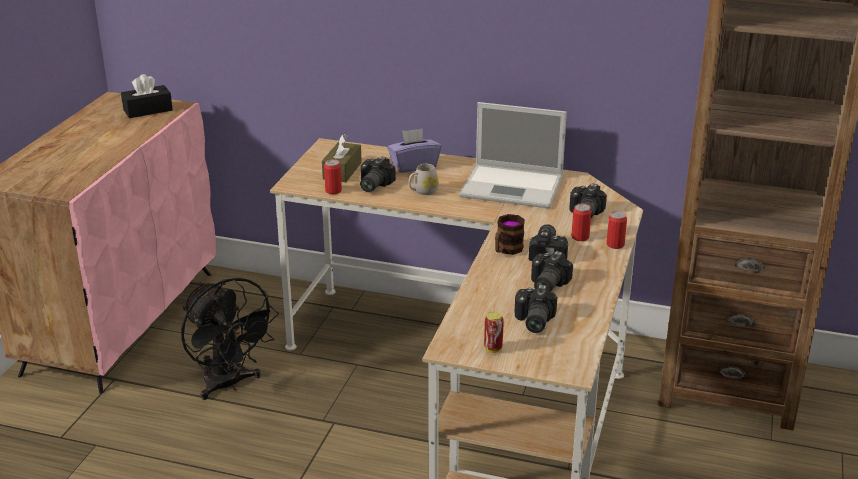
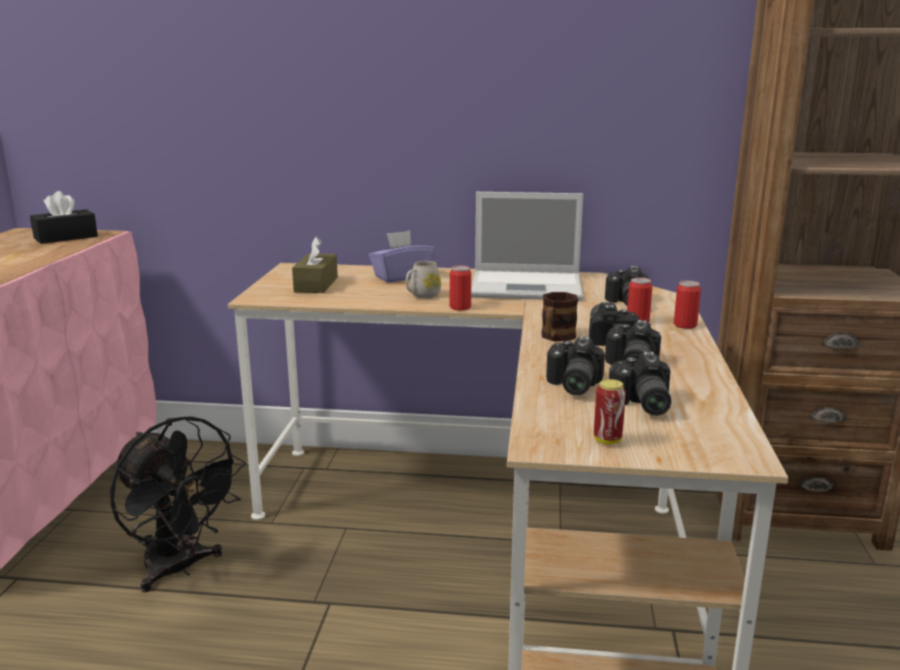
camera: 10 degrees left, 10 degrees down
can [324,159,342,194] -> can moved to [450,266,471,310]
camera [360,156,396,192] -> camera moved to [546,336,605,396]

